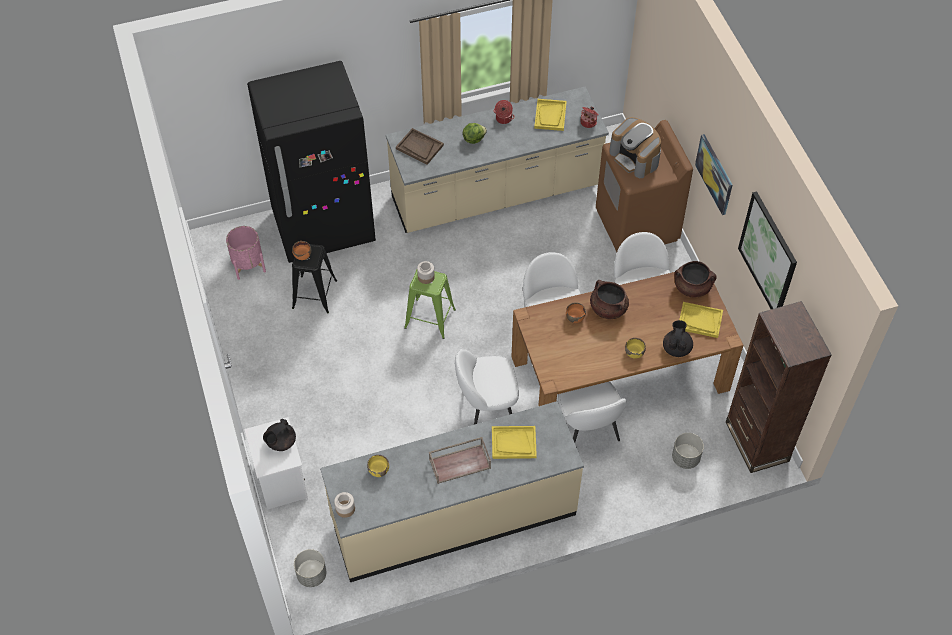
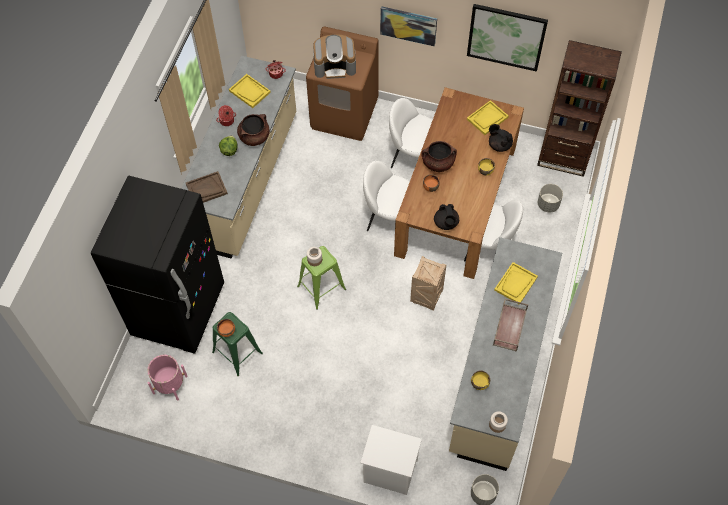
camera: 55 degrees left, 5 degrees up
black teapot [263,419,296,451] -> black teapot moved to [434,204,459,230]
black stool [292,244,337,314] -> green stool [212,312,263,376]
white chair [455,349,519,425] -> crate [410,256,446,310]
brown cooking pot [674,261,717,298] -> brown cooking pot moved to [237,114,270,146]

